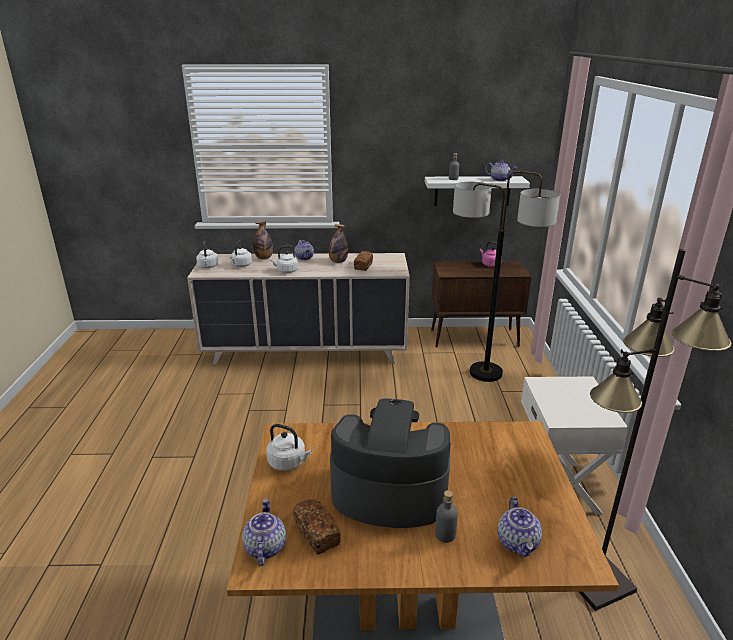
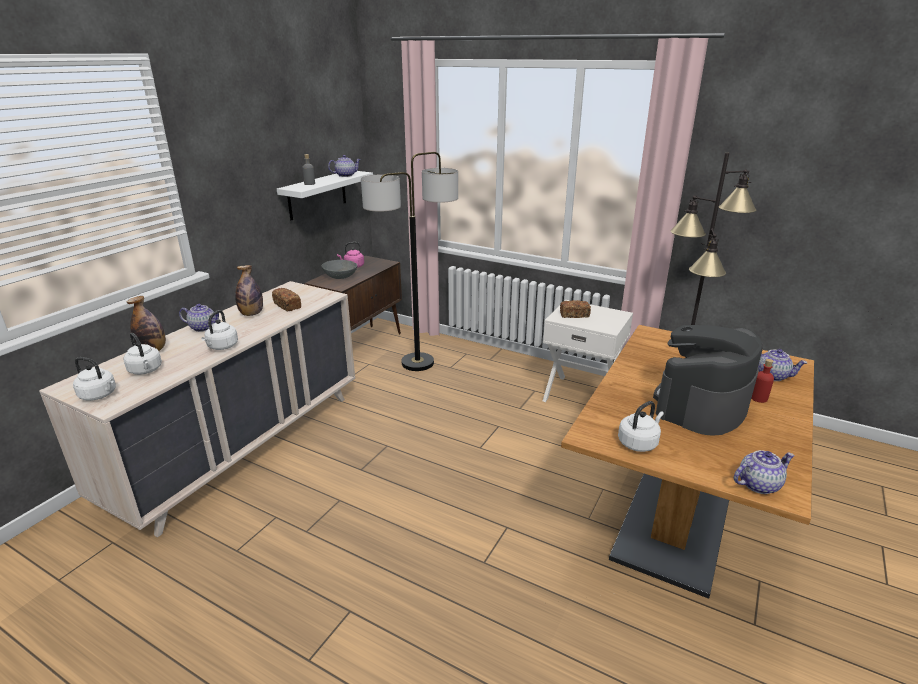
camera: 60 degrees left, 0 degrees up
teapot [242,499,286,566] -> teapot turned 135 degrees clockwise [734,450,795,494]
bread [292,499,341,555] -> bread moved to [560,300,591,318]
grey bottle [435,490,458,543] -> red bottle [751,359,774,403]
none -> grey bowl [322,260,357,279]

